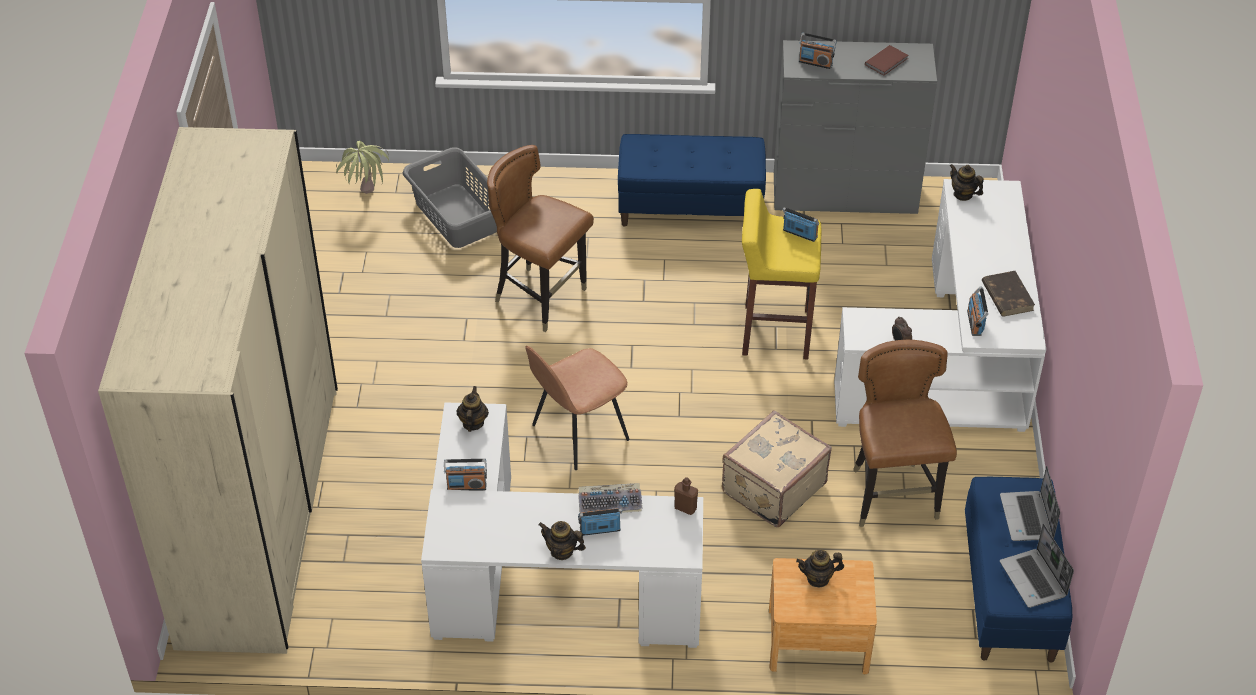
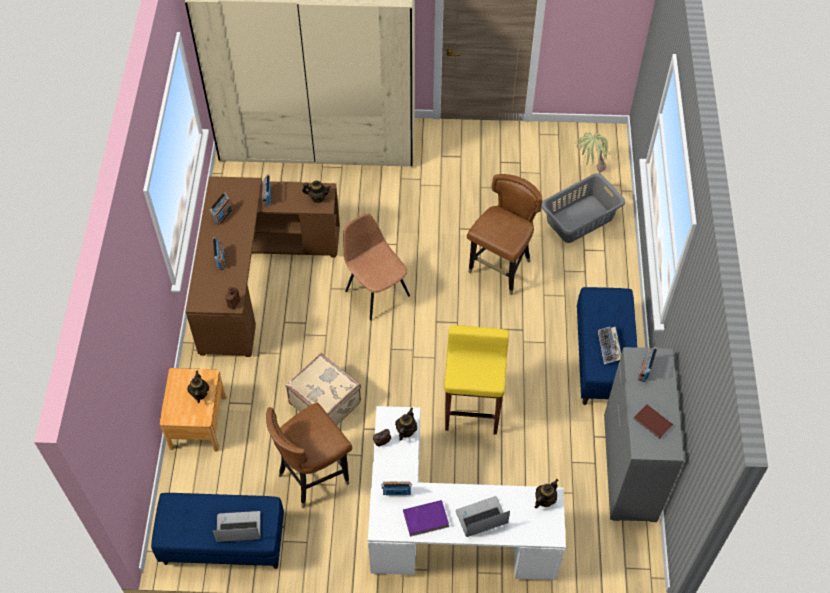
camera: 90 degrees right, 10 degrees up
white desk [421,402,703,648] -> brown desk [185,176,340,357]
teapot [538,521,586,560] -> teapot moved to [395,408,417,441]
keyboard [578,483,643,513] -> keyboard moved to [598,327,621,364]
radio [782,207,819,242] -> radio moved to [210,192,233,225]
brown chair [853,340,957,527] -> brown chair turned 150 degrees clockwise [266,402,352,508]
brown book [982,271,1035,317] -> purple book [403,500,449,537]
laptop [1000,524,1074,608] -> laptop moved to [456,496,510,537]

